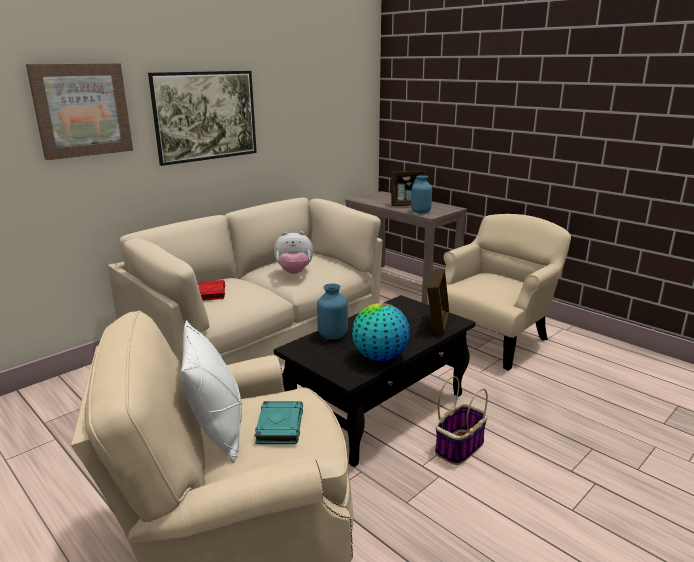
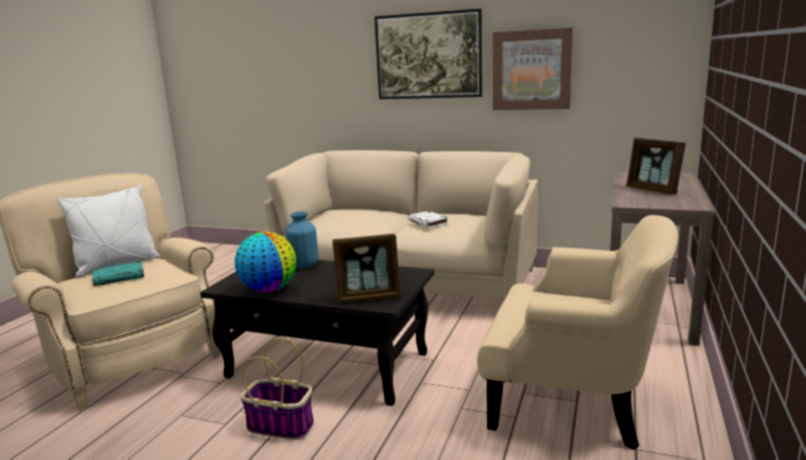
camera: 65 degrees right, 5 degrees down
picture [26,63,133,160] -> picture moved to [493,28,573,110]
red book [198,280,225,300] -> none
plush toy [274,231,313,274] -> white book [408,211,448,228]
blue vase [411,175,432,213] -> none

